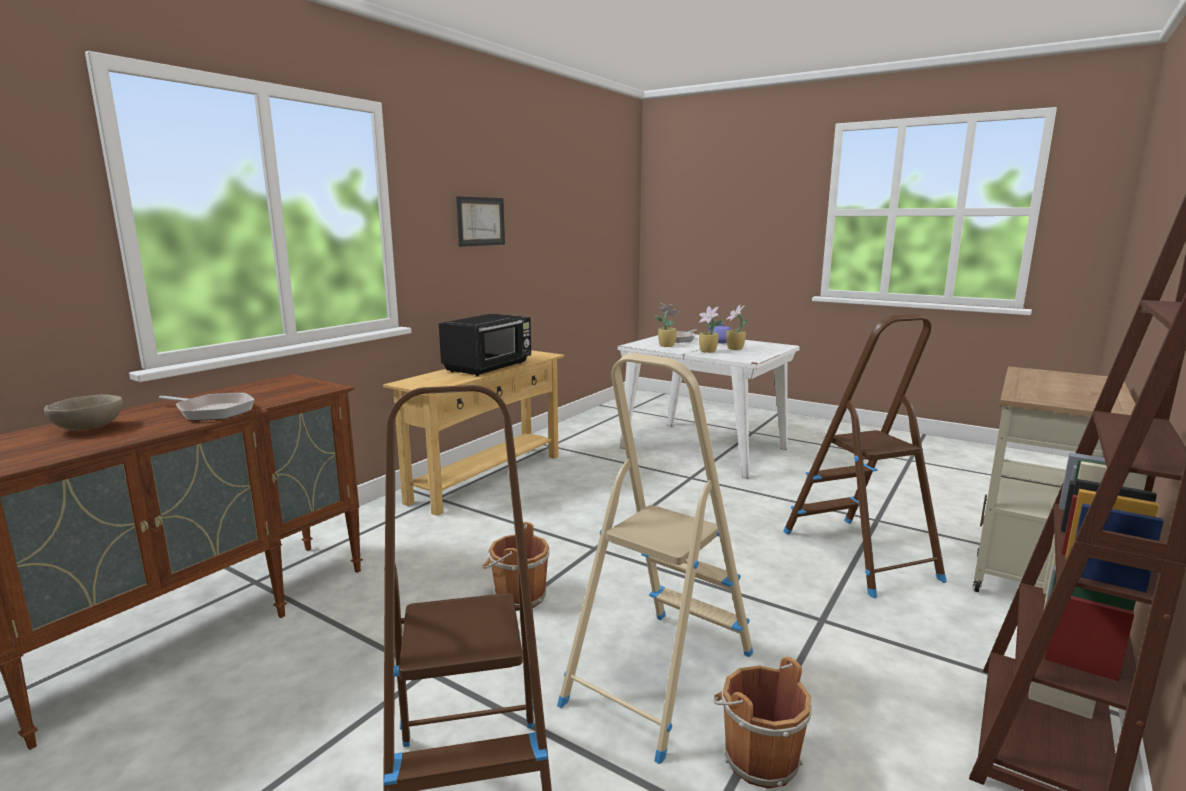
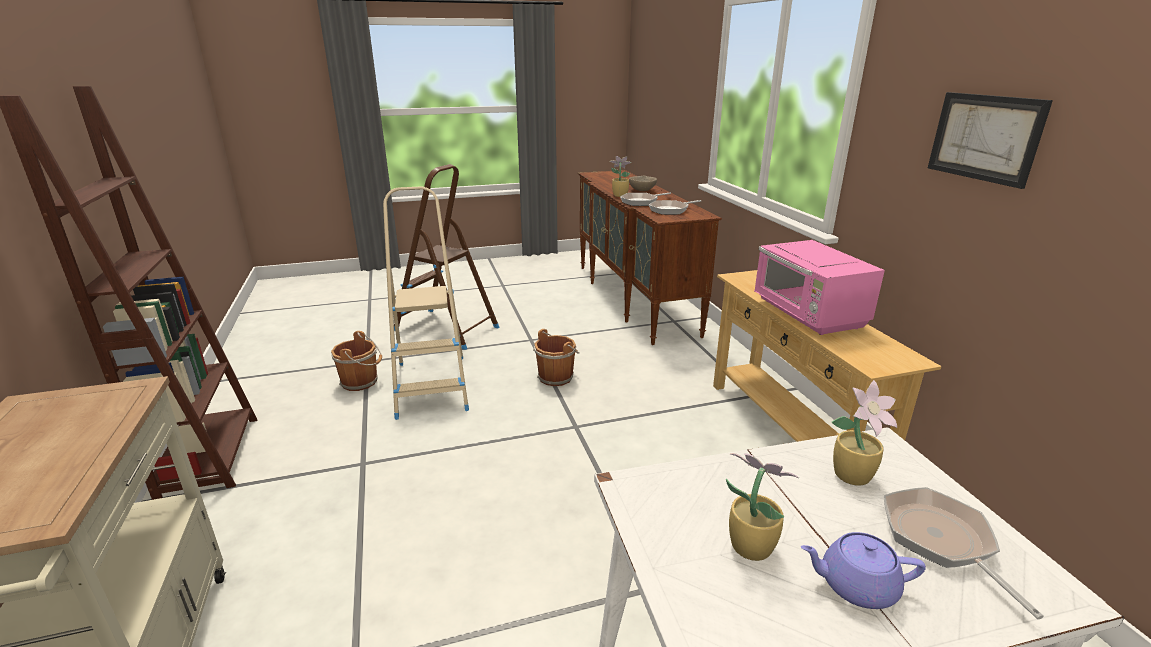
camera: 130 degrees right, 10 degrees up
black microwave [439,314,531,376] -> pink microwave [754,240,885,335]
potted plant [699,306,723,353] -> potted plant moved to [609,156,631,197]
brown step ladder [783,314,947,598] -> none
none -> frying pan [649,200,701,215]

